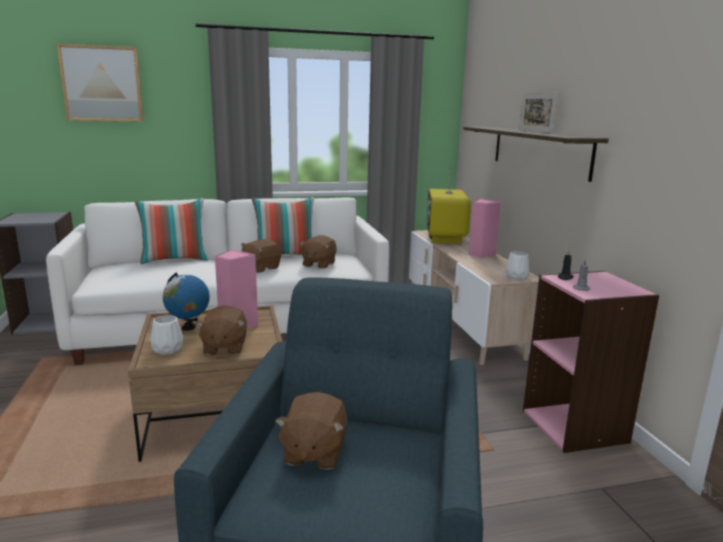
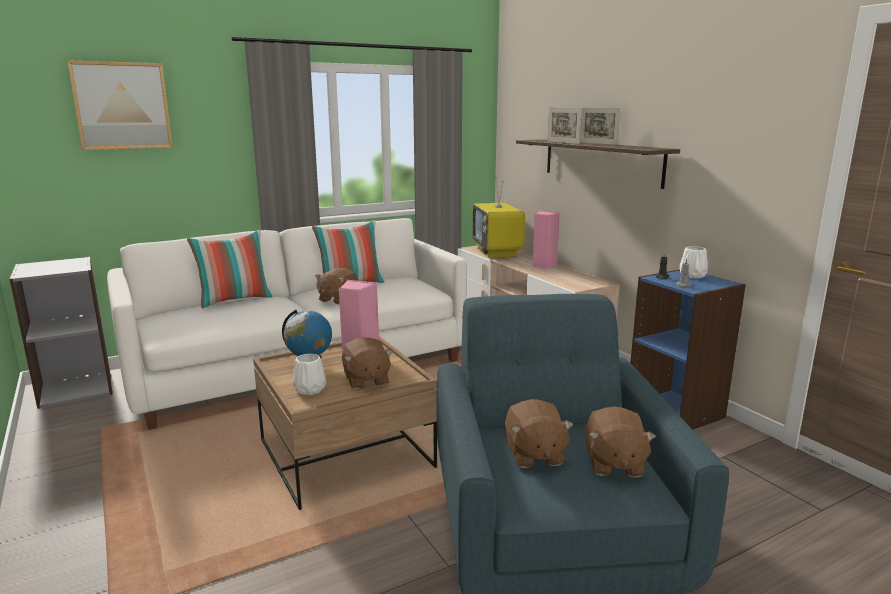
camera: 15 degrees left, 0 degrees up
brown plush toy [299,235,337,269] -> brown plush toy moved to [586,406,656,478]
white vase [505,252,529,280] -> white vase moved to [680,246,708,279]
pink bookcase [523,271,660,453] -> blue bookcase [630,269,746,430]
none -> picture frame [547,107,582,144]

